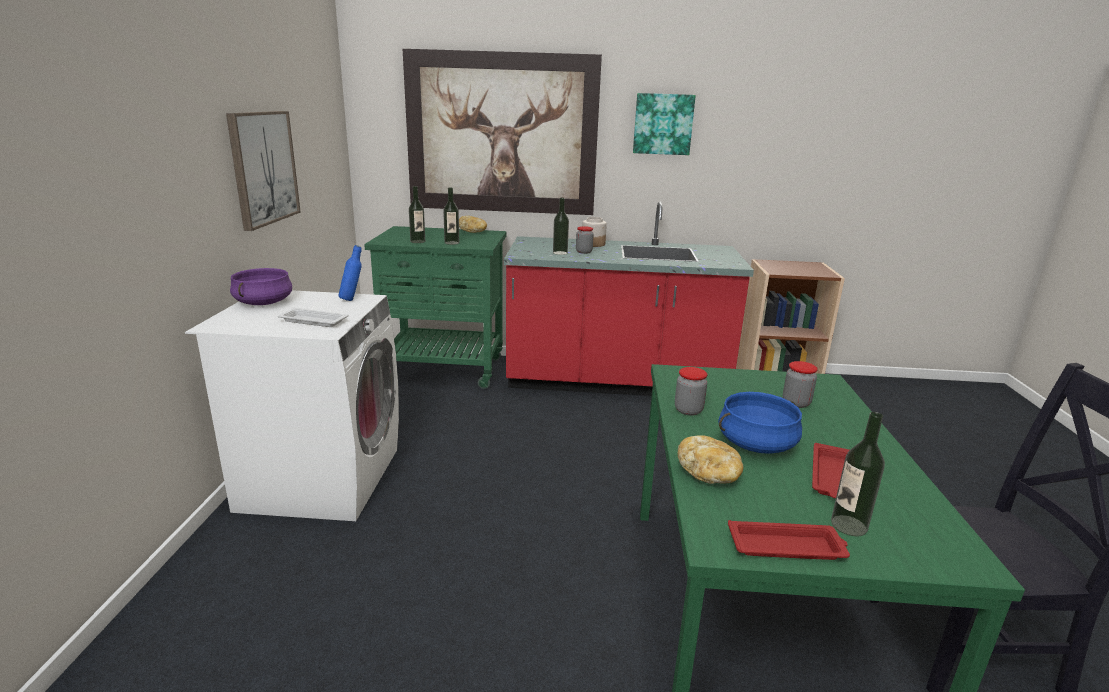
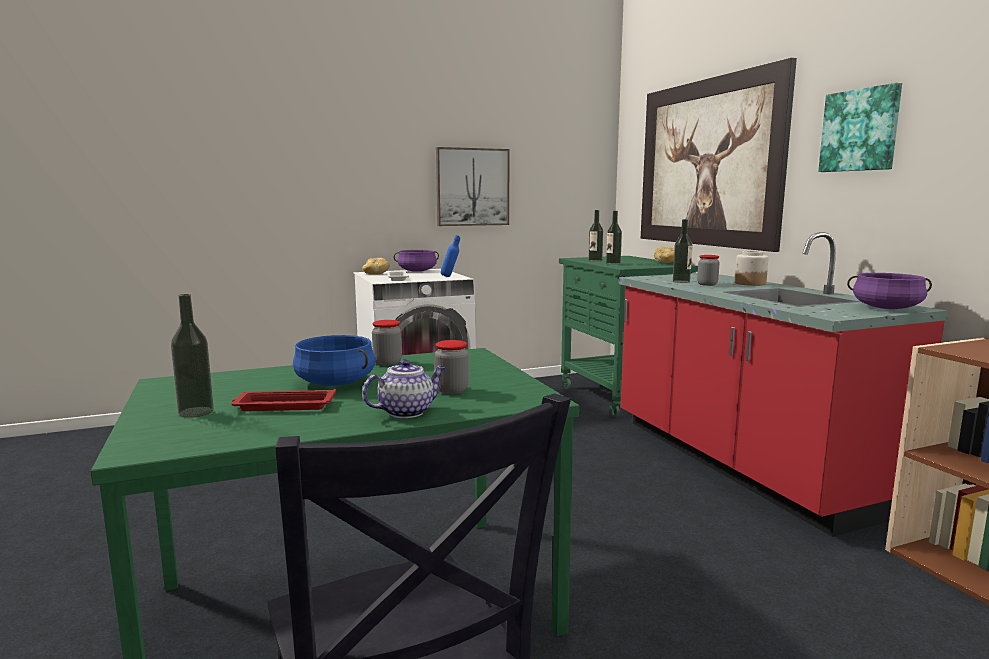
camera: 65 degrees right, 10 degrees down
bread [678,435,743,484] -> bread moved to [362,258,390,274]
red tray [728,520,850,560] -> none
none -> teapot [362,359,446,418]
none -> purple cooking pot [847,273,932,309]

